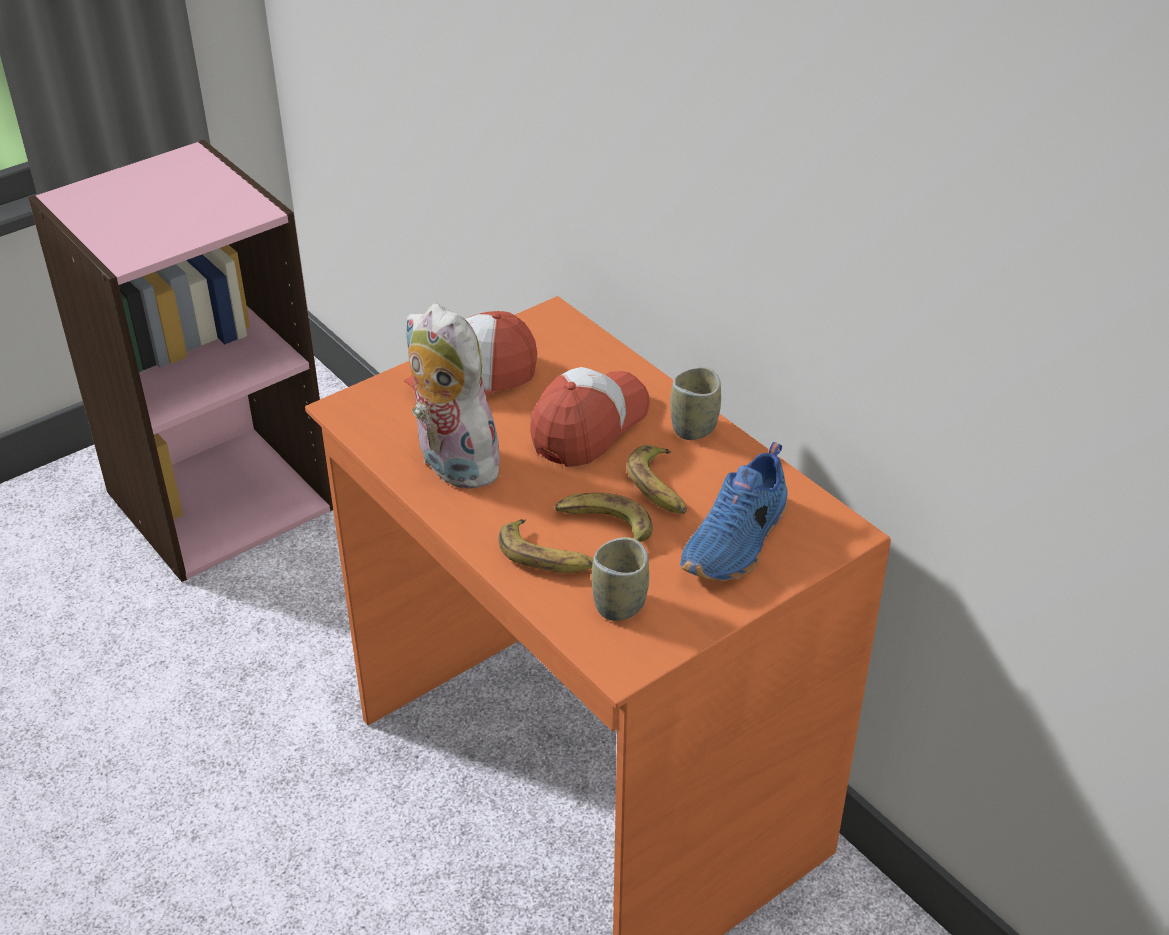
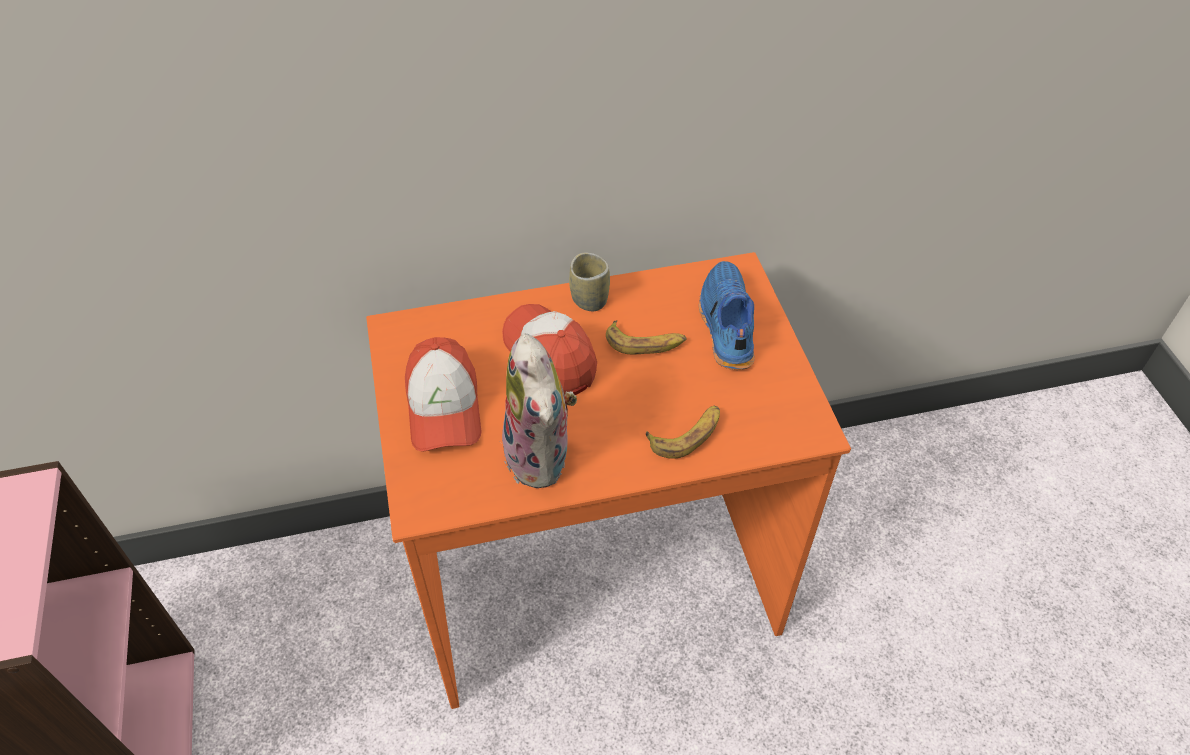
camera: 65 degrees left, 10 degrees up
plush toy [406,303,509,489] -> plush toy turned 90 degrees counterclockwise [502,333,577,488]
banana [555,493,653,542] -> none
cup [591,537,649,621] -> none
blue shoe [680,442,787,582] -> blue shoe turned 150 degrees counterclockwise [699,261,755,370]

